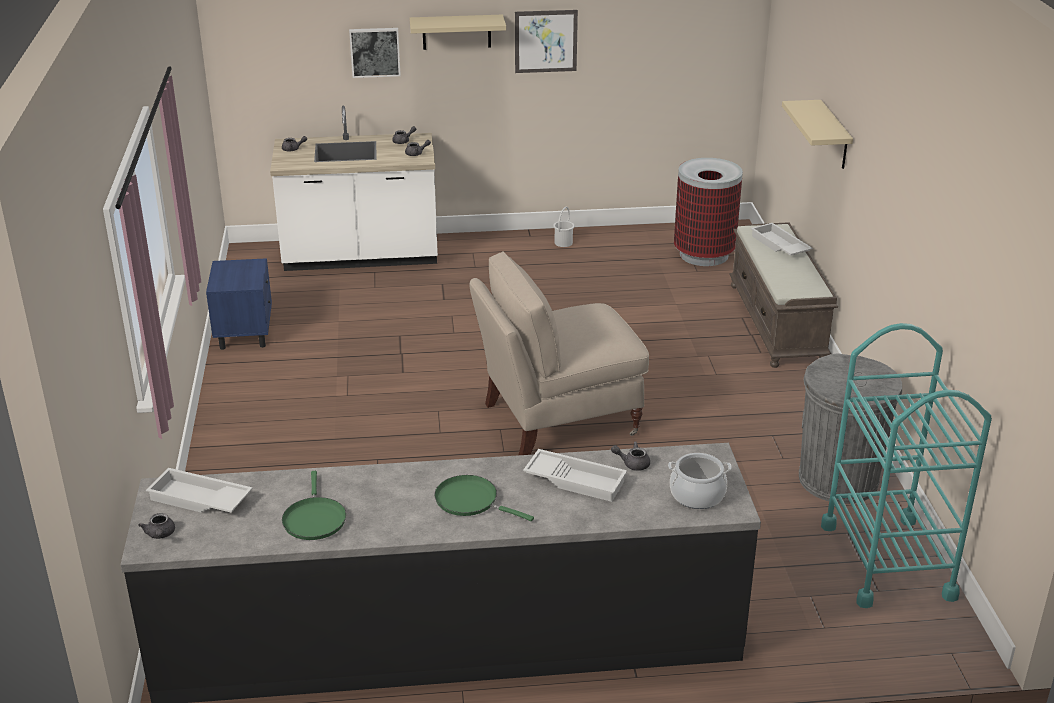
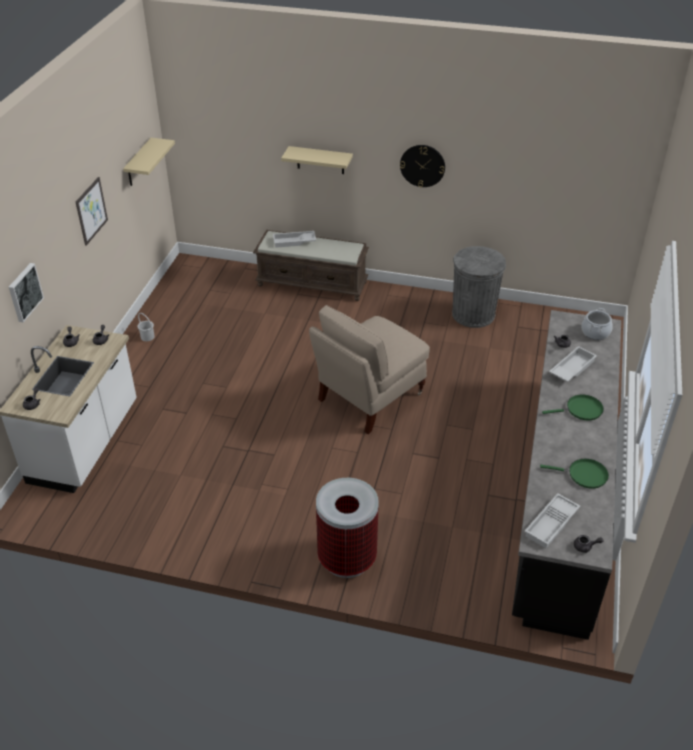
camera: 70 degrees left, 10 degrees up
blue nightstand [206,258,272,350] -> none
beige shelf [410,15,506,50] -> beige shelf moved to [123,138,175,186]
green frying pan [435,475,534,521] -> green frying pan turned 150 degrees counterclockwise [542,394,604,421]
beige chair [469,251,649,455] -> beige chair turned 45 degrees clockwise [309,305,430,434]
trash can [674,158,743,266] -> trash can moved to [316,478,379,578]
turquoise cart [821,323,992,608] -> none
none -> wall clock [400,145,445,187]

